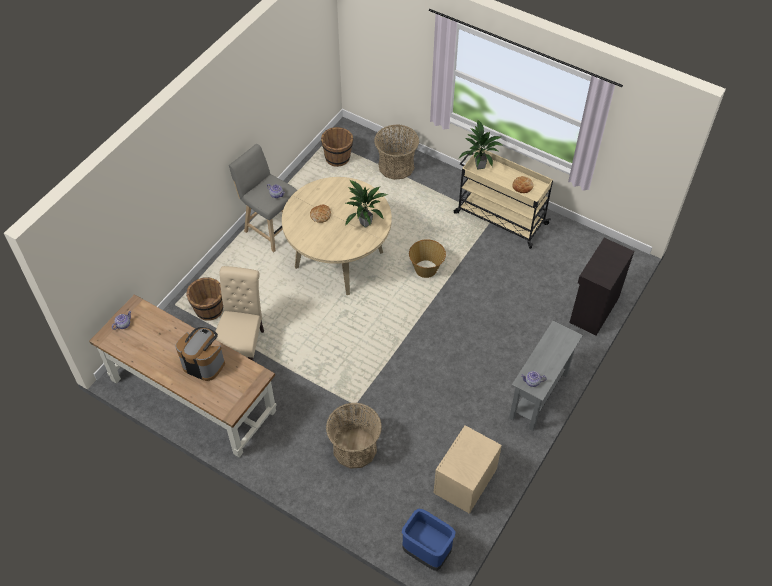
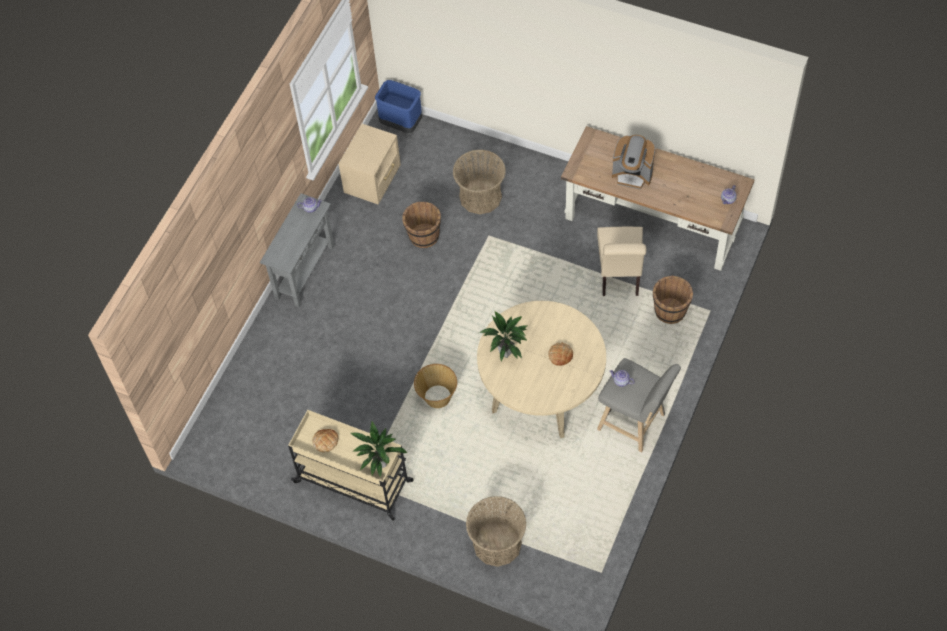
camera: 175 degrees right, 5 degrees up
brown bucket [321,127,353,167] -> brown bucket moved to [402,202,441,248]
black cabinet [569,238,634,335] -> none

